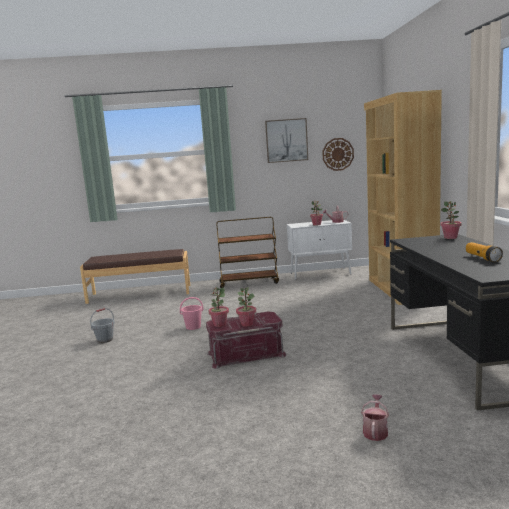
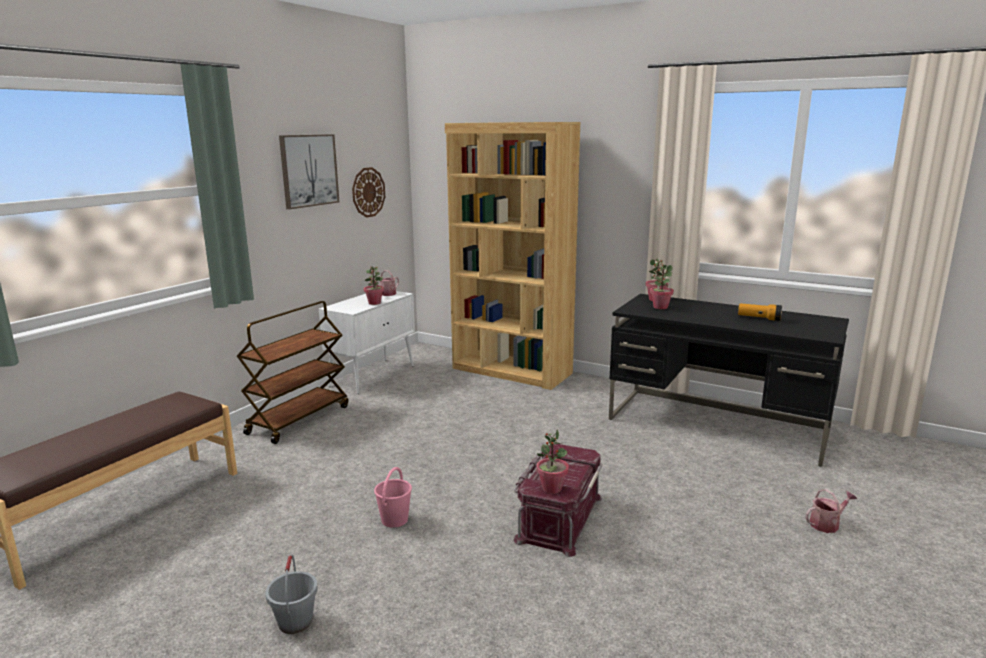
camera: 55 degrees left, 5 degrees up
potted plant [236,287,256,327] -> potted plant moved to [650,264,674,309]
watering can [361,394,389,441] -> watering can turned 105 degrees clockwise [805,489,857,533]

